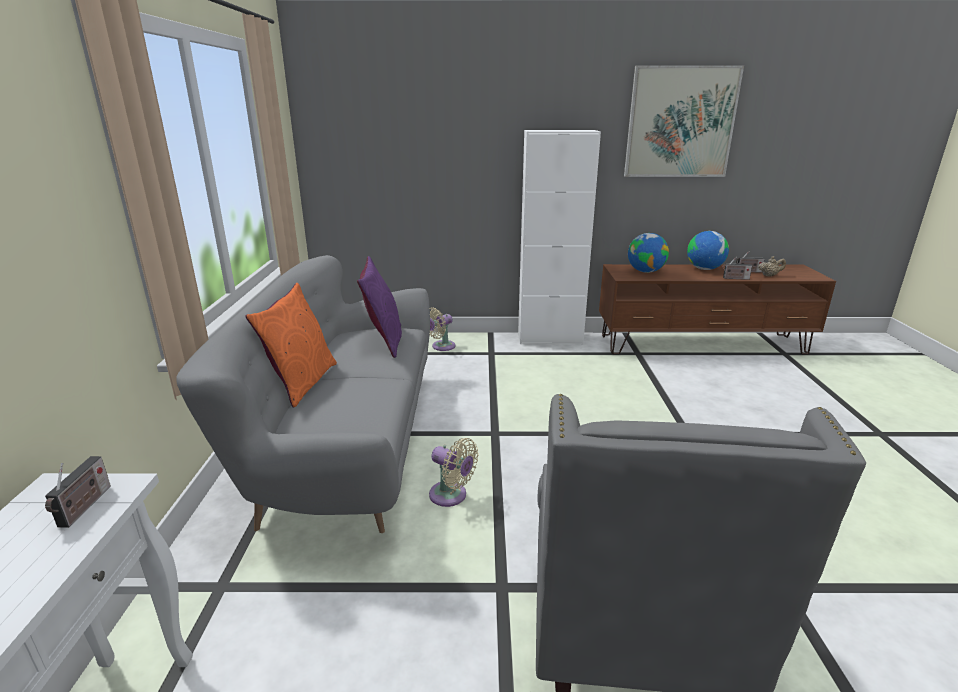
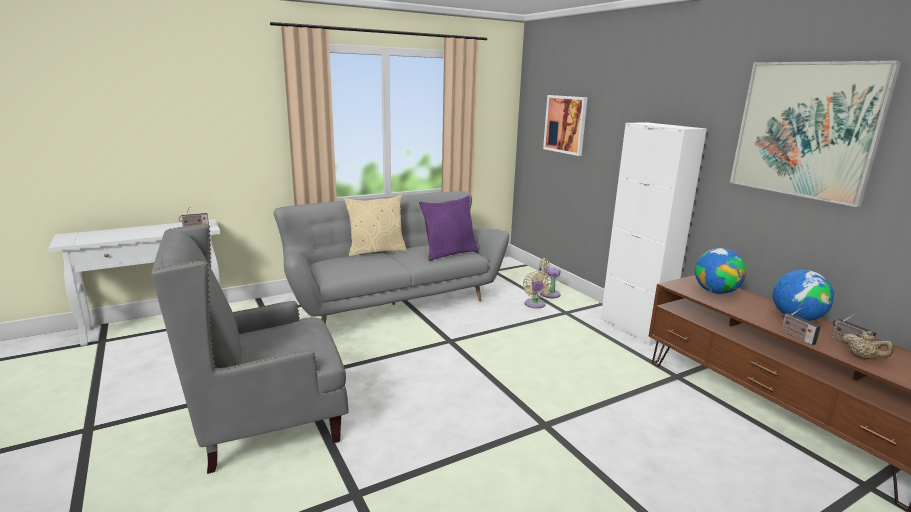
camera: 60 degrees right, 5 degrees down
orange pillow [246,283,337,407] -> beige pillow [344,195,407,257]
beige fan [429,438,478,507] -> beige fan moved to [523,271,552,308]
none -> picture [543,95,588,156]

